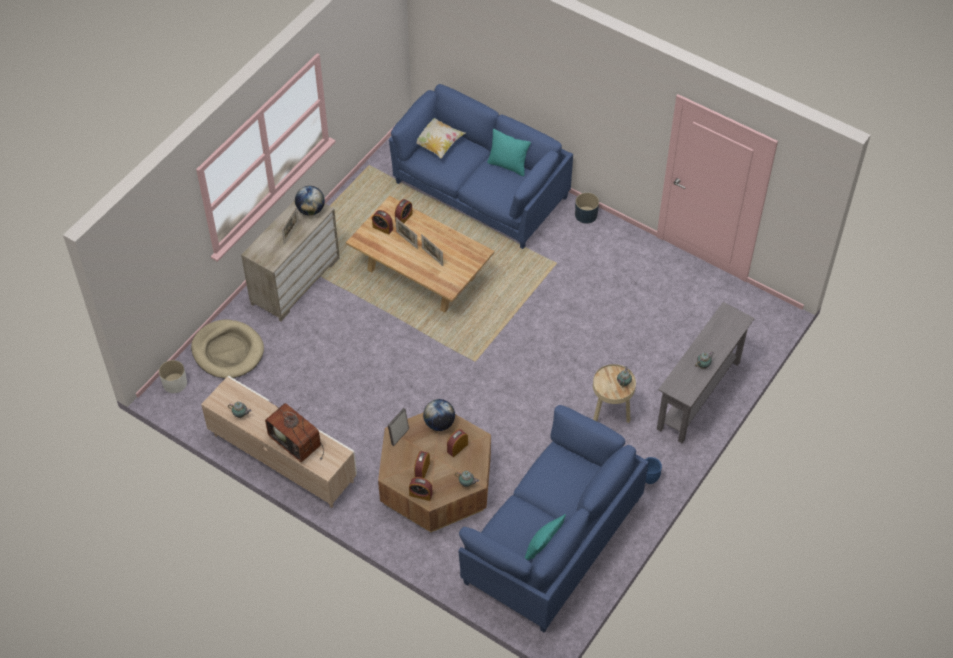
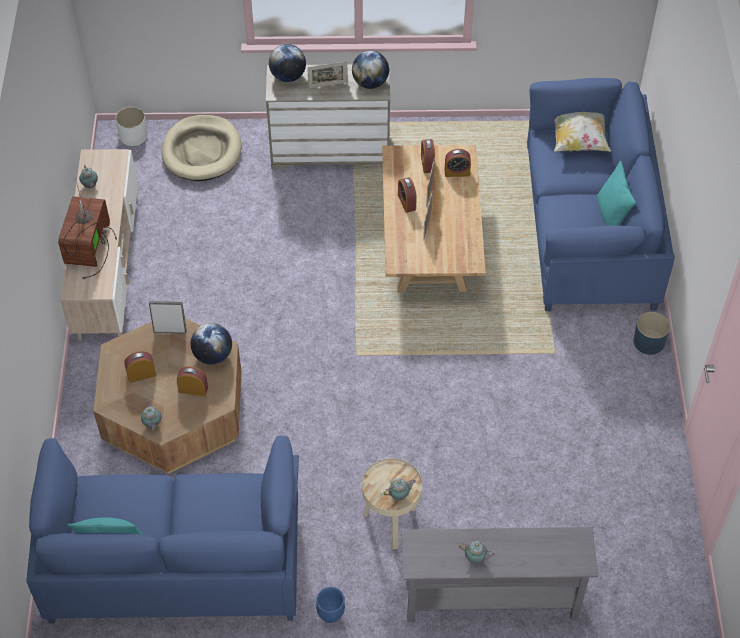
camera: 55 degrees right, 0 degrees up
alarm clock [409,477,433,501] -> alarm clock moved to [398,177,417,213]
none -> globe [269,44,306,82]

